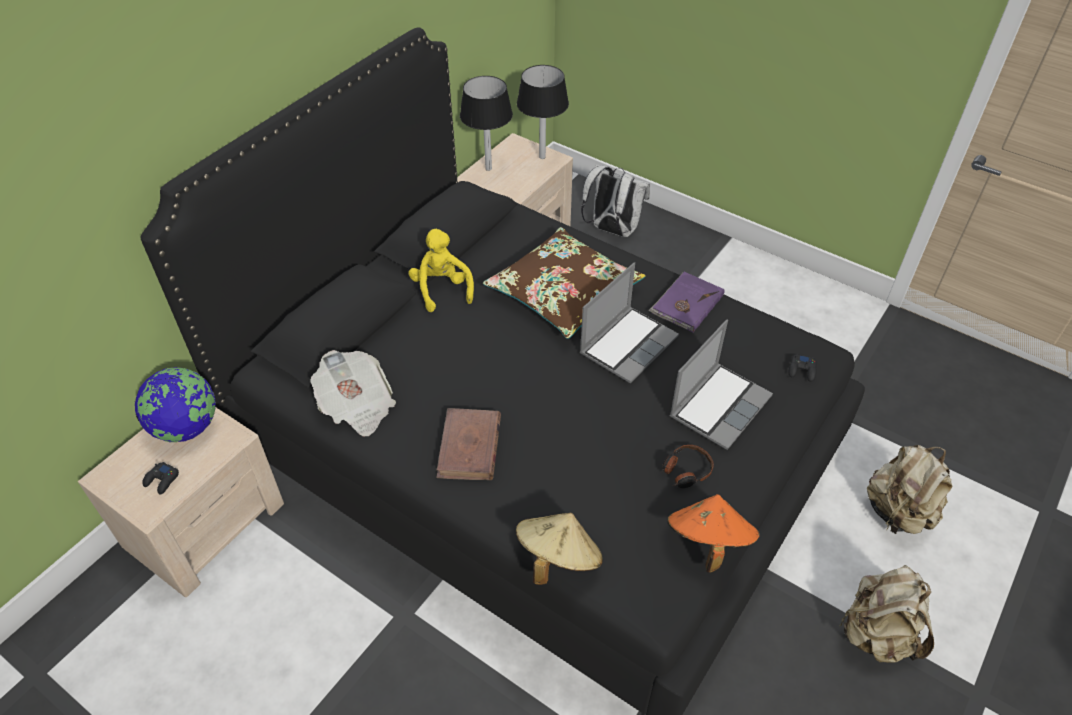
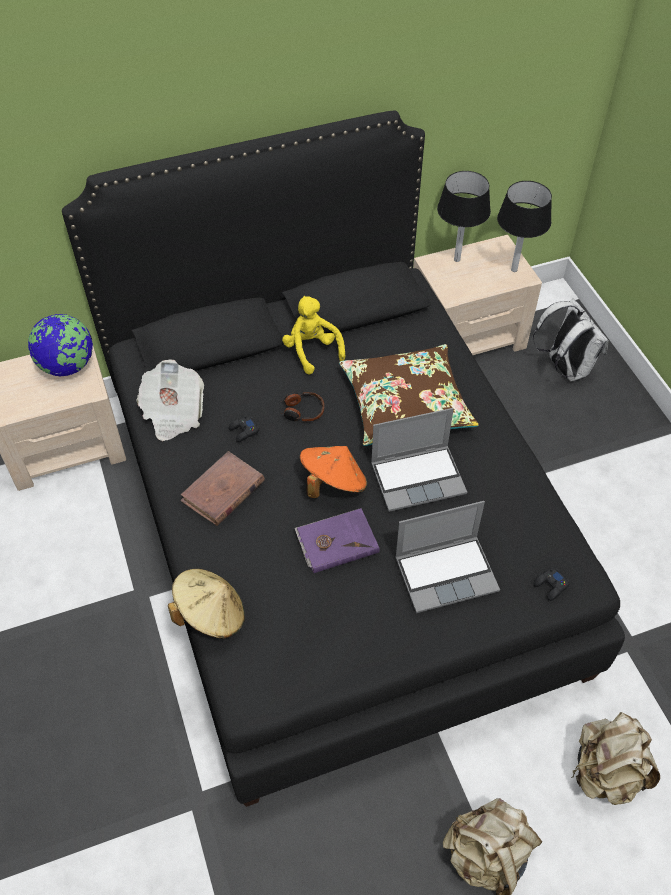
camera: 35 degrees right, 5 degrees up
black game controller [142,462,179,495] -> black game controller moved to [229,416,259,442]
yellow plush toy [408,229,474,312] -> yellow plush toy turned 45 degrees counterclockwise [282,296,345,374]
purple book [648,272,725,332] -> purple book moved to [295,508,380,573]
headphones [661,445,714,488] -> headphones moved to [280,392,324,421]
orange hat [667,494,760,573] -> orange hat moved to [300,446,367,498]

